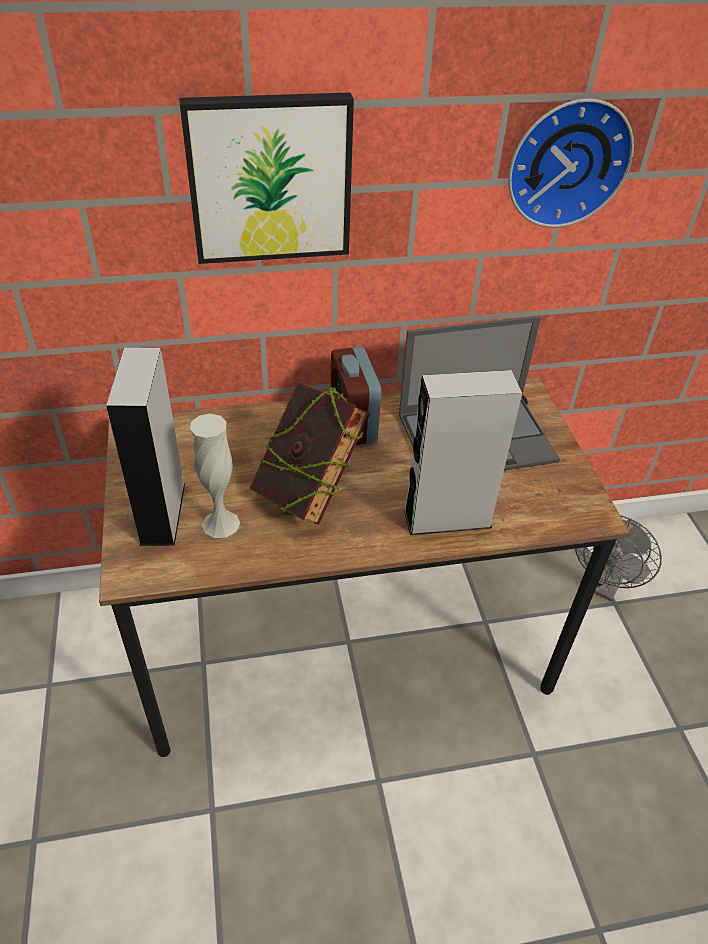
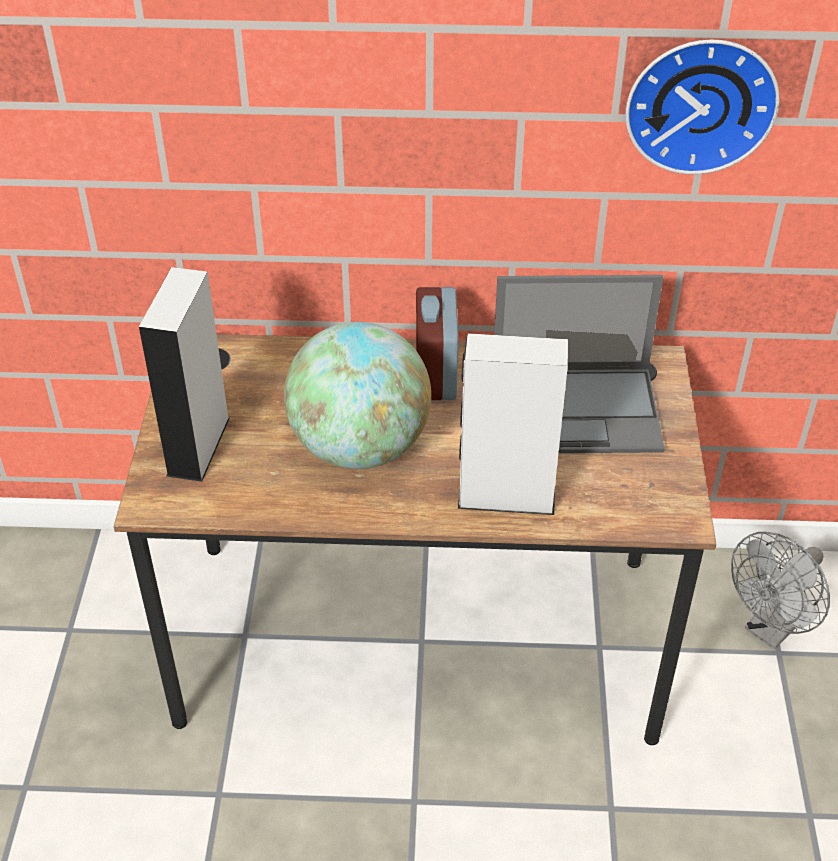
camera: 15 degrees right, 0 degrees up
picture [179,93,354,264] -> none
white vase [190,414,240,538] -> none
book [249,382,370,525] -> globe [284,322,431,469]

